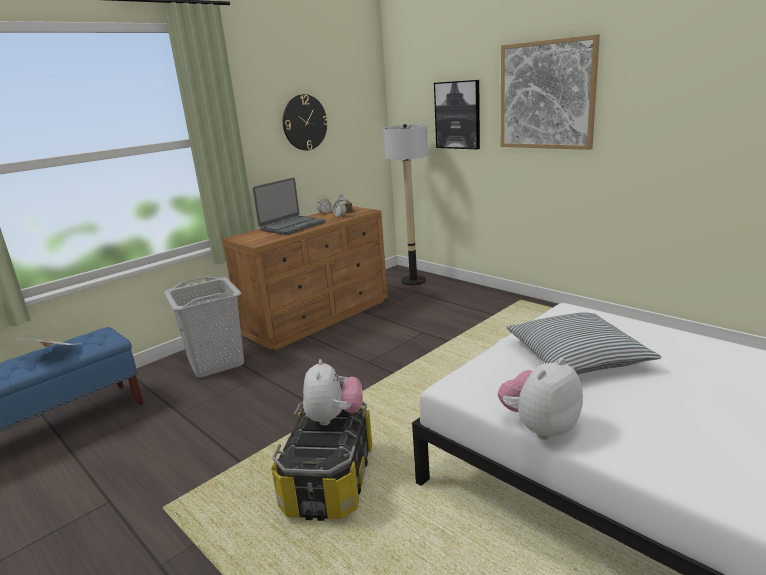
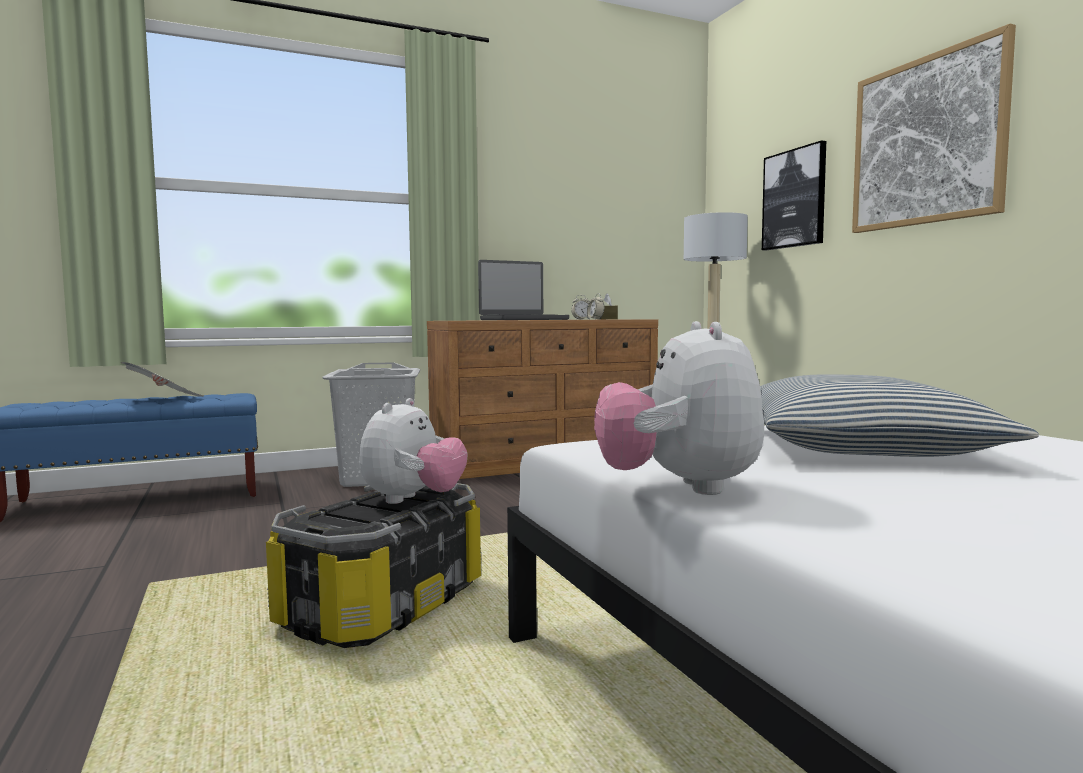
camera: 20 degrees right, 15 degrees down
wall clock [283,94,328,150] -> none
plush toy [498,358,583,440] -> plush toy turned 75 degrees counterclockwise [594,321,764,495]

